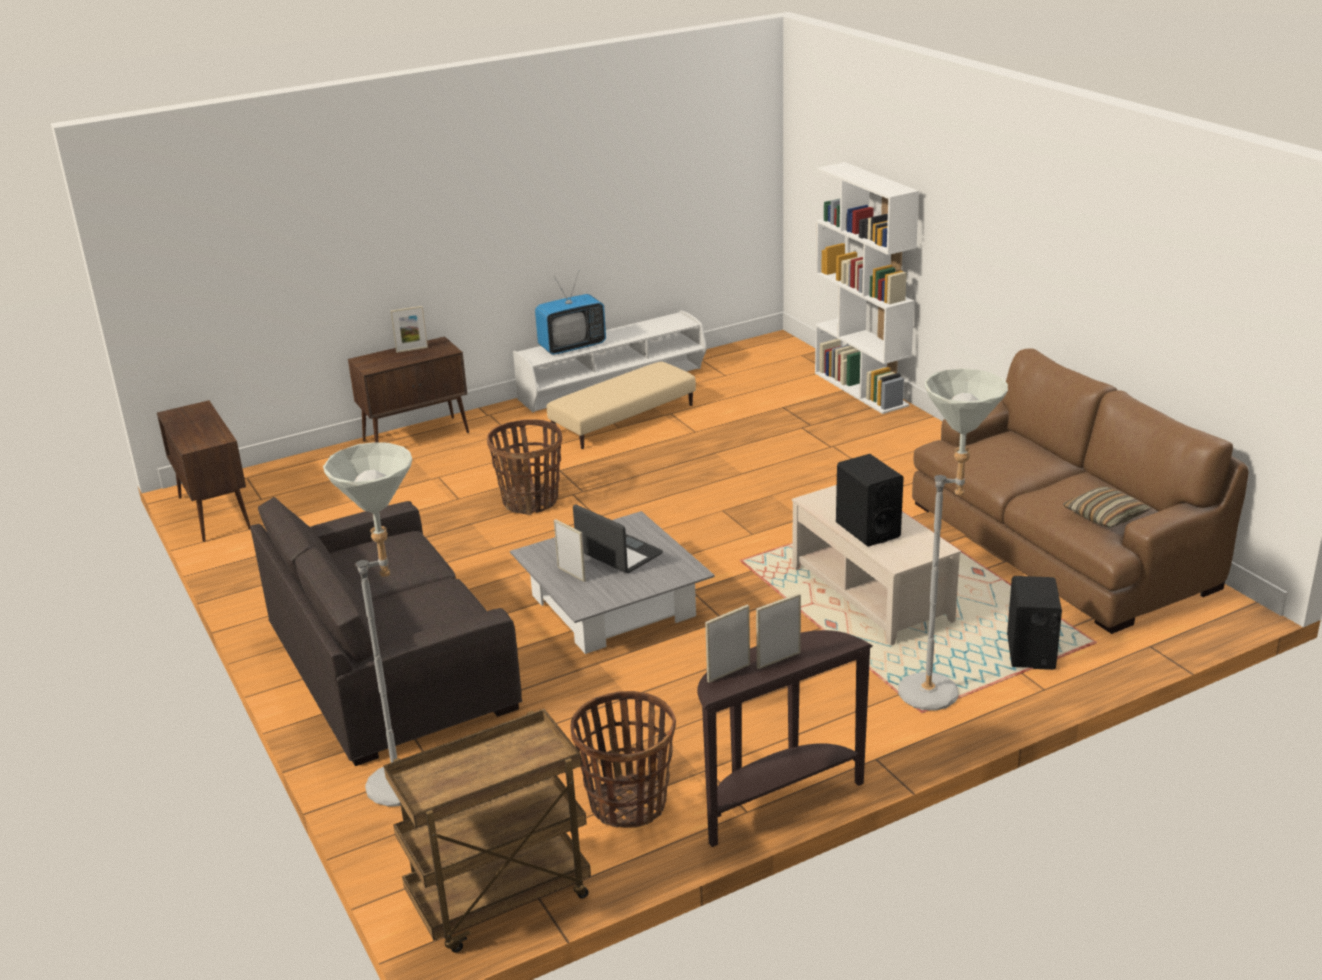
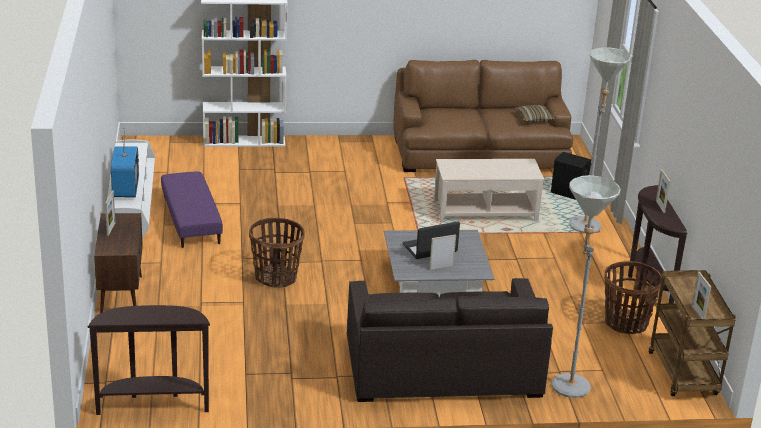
camera: 70 degrees left, 0 degrees up
brown cabinet [157,400,251,542] -> brown console table [87,305,210,415]
beige ottoman [547,362,696,449] -> purple ottoman [161,172,223,248]
picture frame [705,605,750,683] -> picture frame moved to [692,272,711,319]
black speaker [836,454,904,547] -> none

